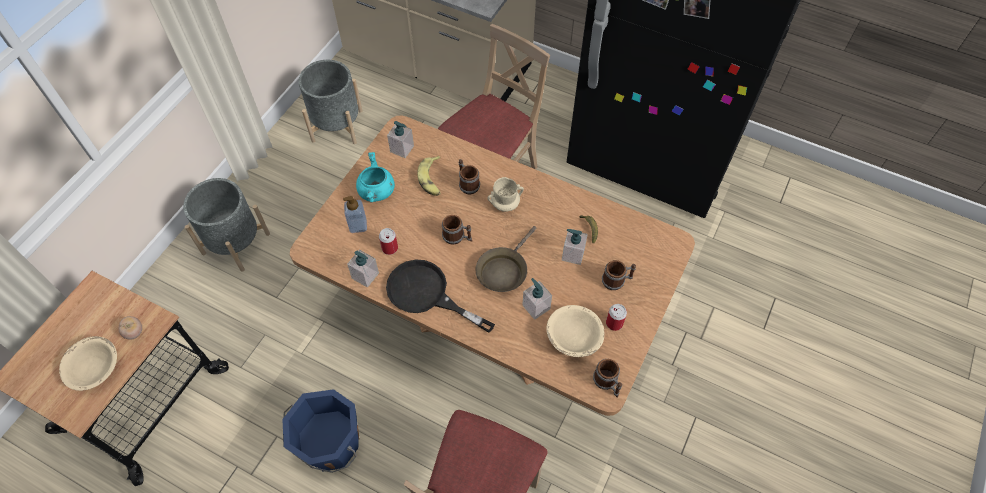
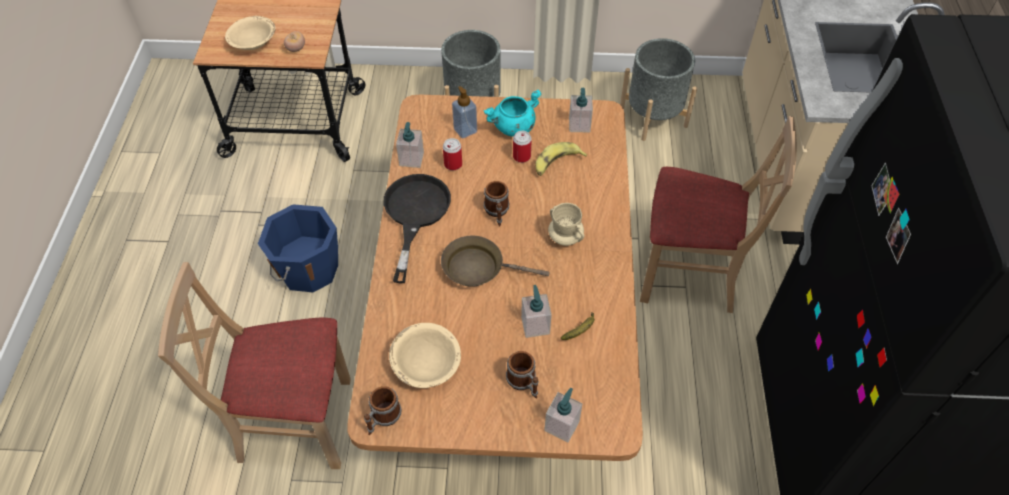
camera: 65 degrees right, 5 degrees down
mug [459,159,480,194] -> none
soap dispenser [522,278,552,320] -> soap dispenser moved to [544,388,582,443]
can [606,304,627,331] -> can moved to [513,131,532,163]

